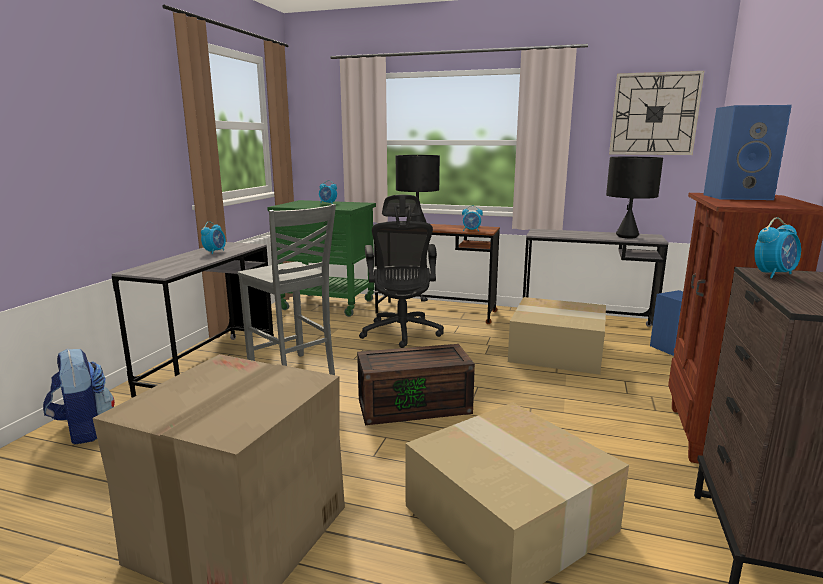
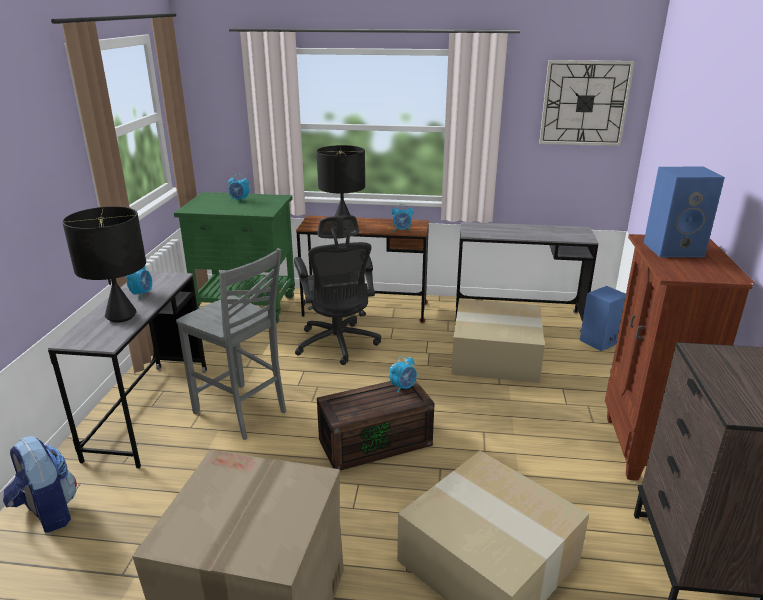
camera: 10 degrees left, 10 degrees up
black table lamp [606,157,663,238] -> black table lamp moved to [62,206,146,323]
alarm clock [754,217,801,279] -> alarm clock moved to [390,356,417,393]

